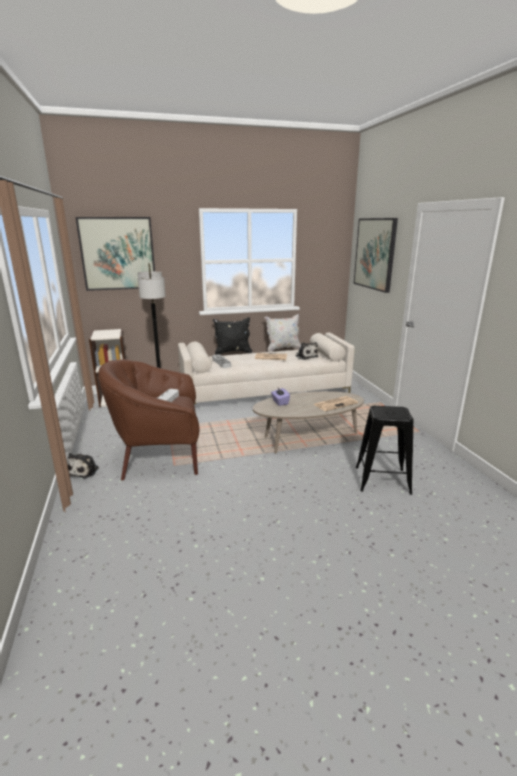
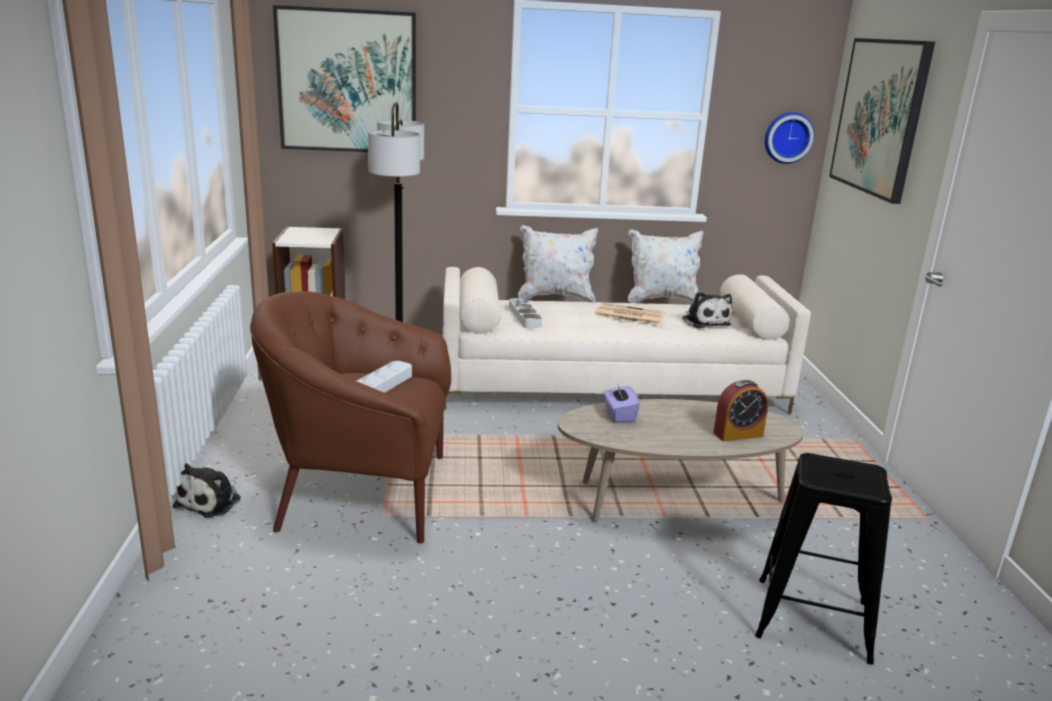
camera: 10 degrees right, 0 degrees up
black pillow [212,317,253,355] -> white pillow [518,225,598,303]
newspaper [313,396,358,411] -> alarm clock [713,380,768,442]
none -> wall clock [765,112,814,164]

